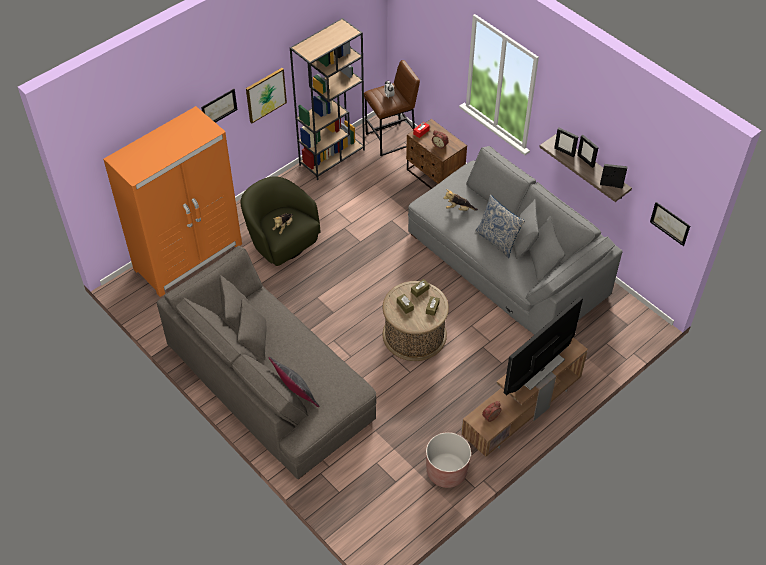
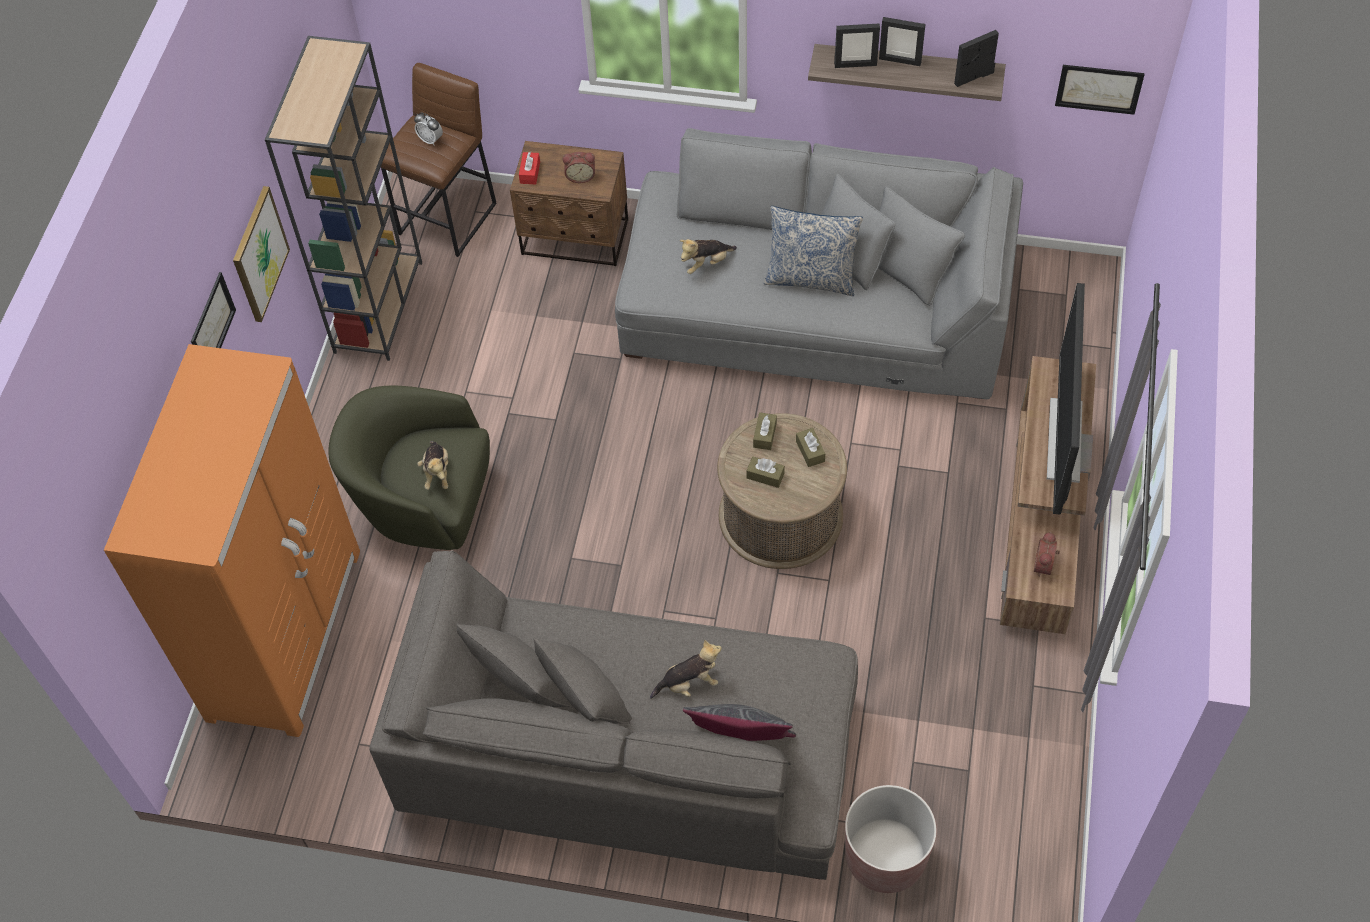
camera: 35 degrees left, 5 degrees up
brown planter [426,432,471,488] -> brown planter moved to [845,785,937,893]
none -> plush toy [650,640,722,699]

